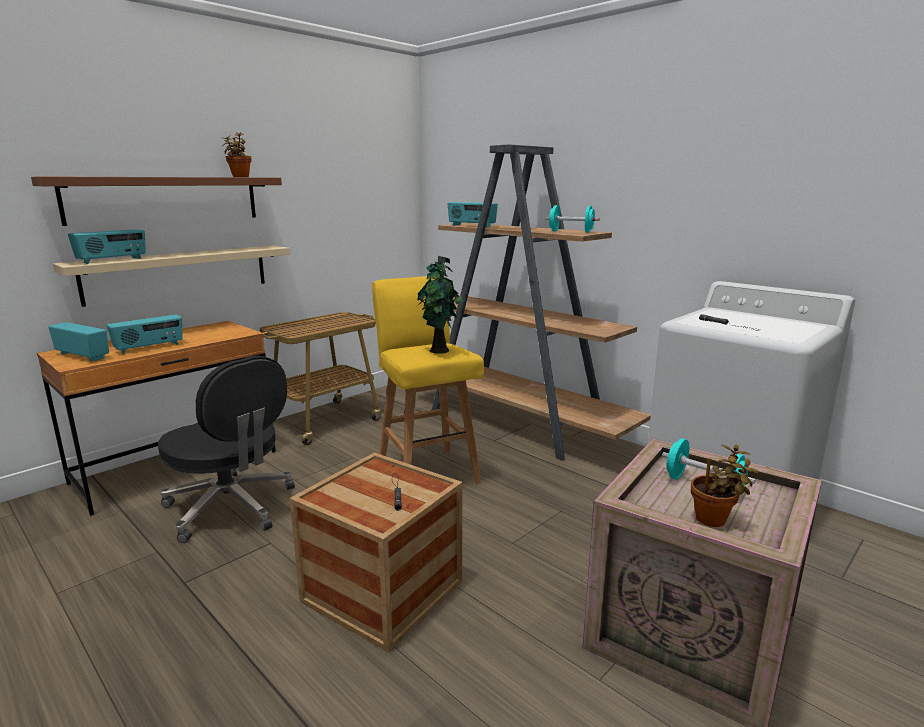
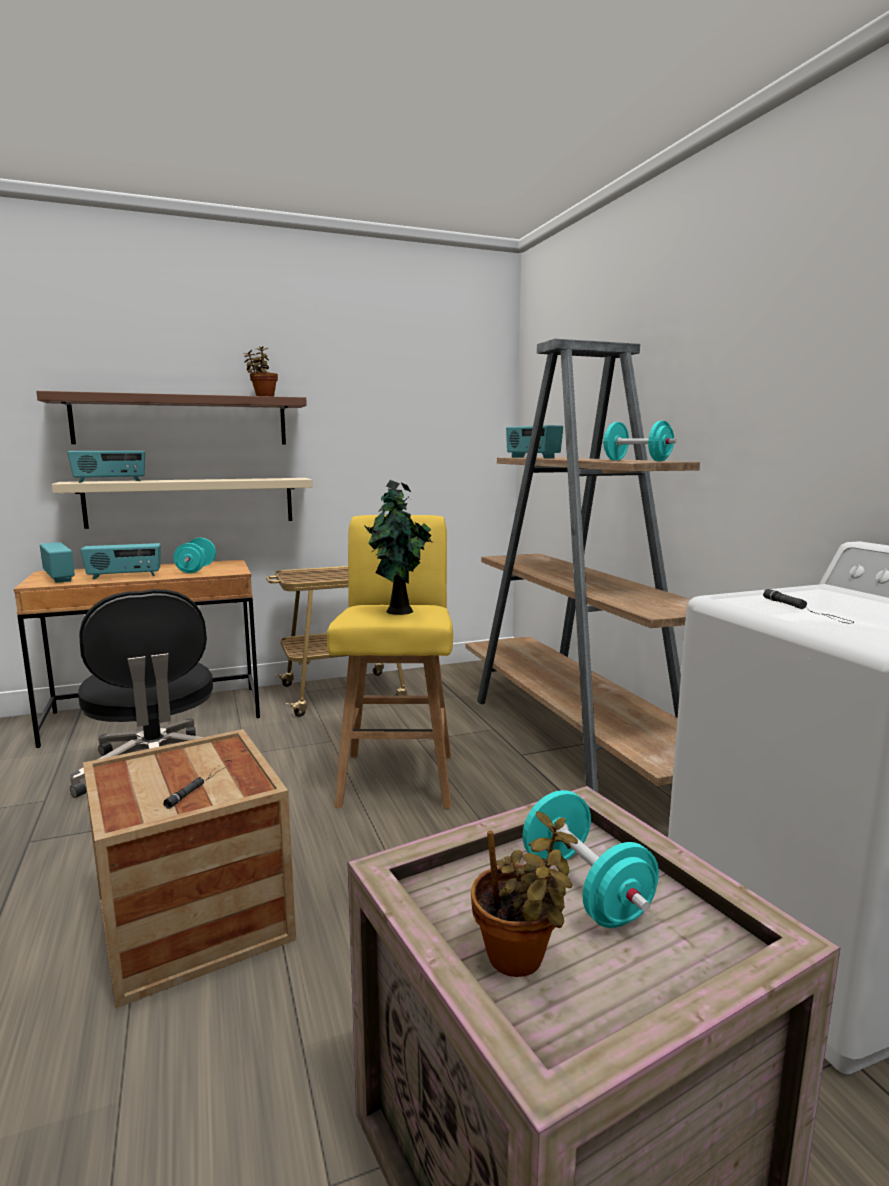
camera: 25 degrees right, 5 degrees down
none -> turquoise dumbbell [174,538,216,573]

